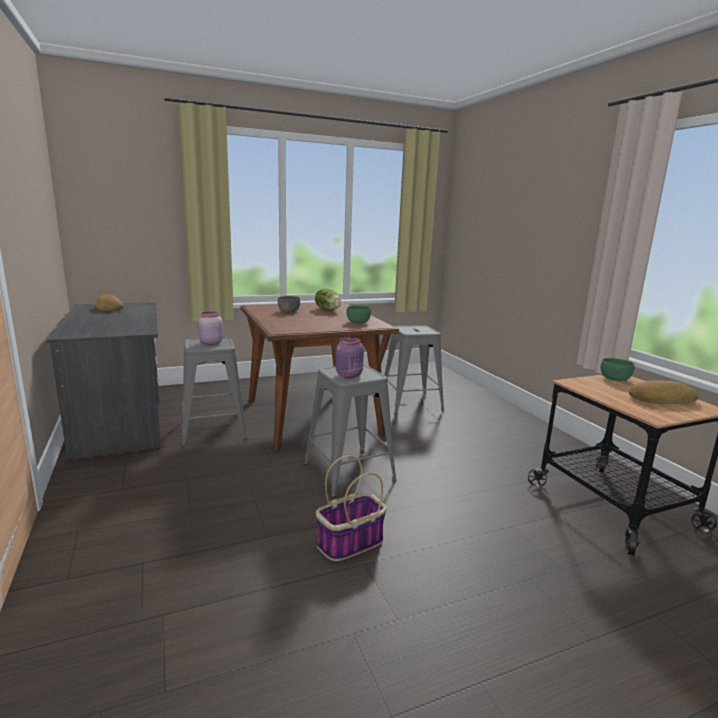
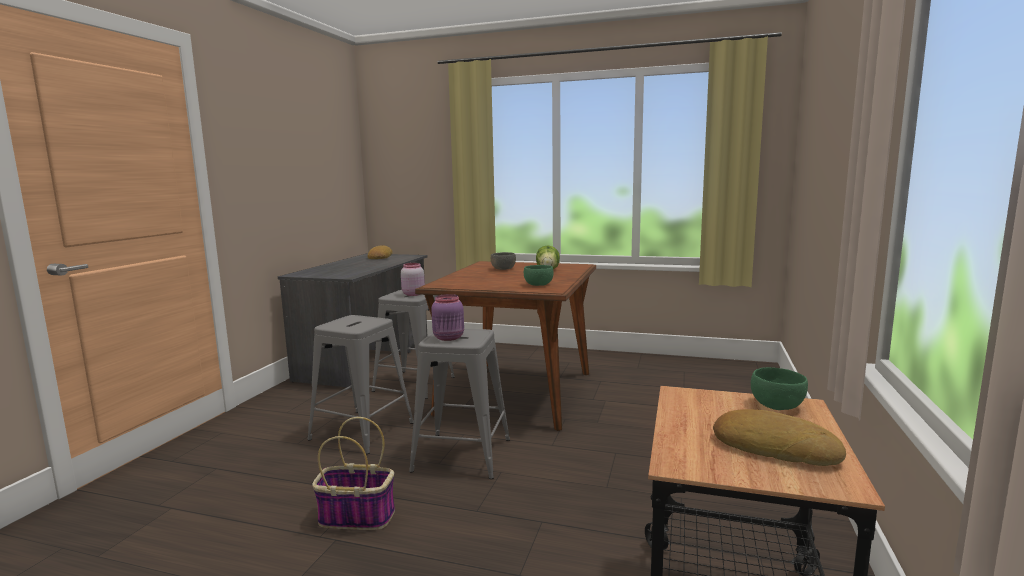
camera: 40 degrees right, 5 degrees down
grey stool [385,325,444,414] -> grey stool moved to [307,315,414,454]

